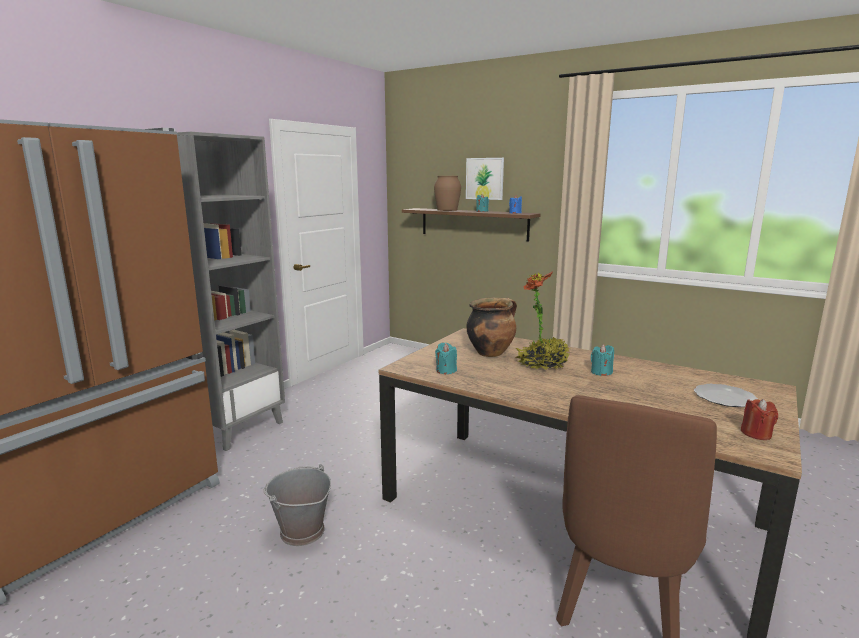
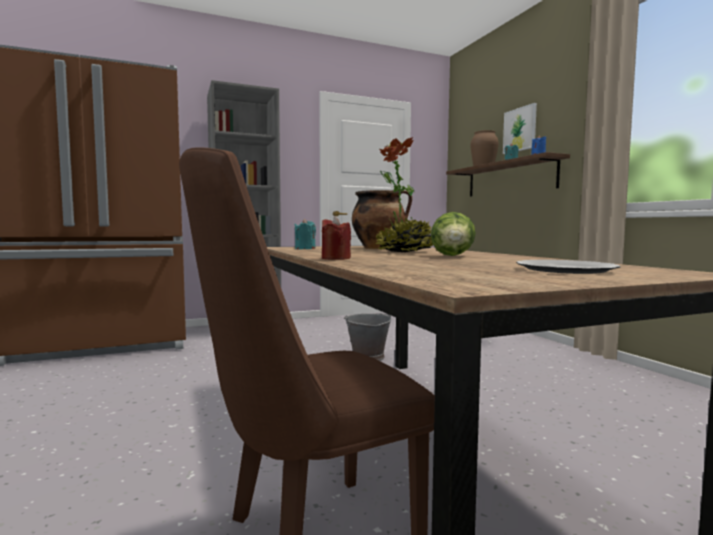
camera: 35 degrees right, 10 degrees down
grey bucket [264,464,331,546] -> grey bucket moved to [344,313,392,361]
turquoise candle [591,344,614,376] -> lettuce [431,212,476,256]
red candle [741,399,778,440] -> red candle moved to [322,216,351,260]

